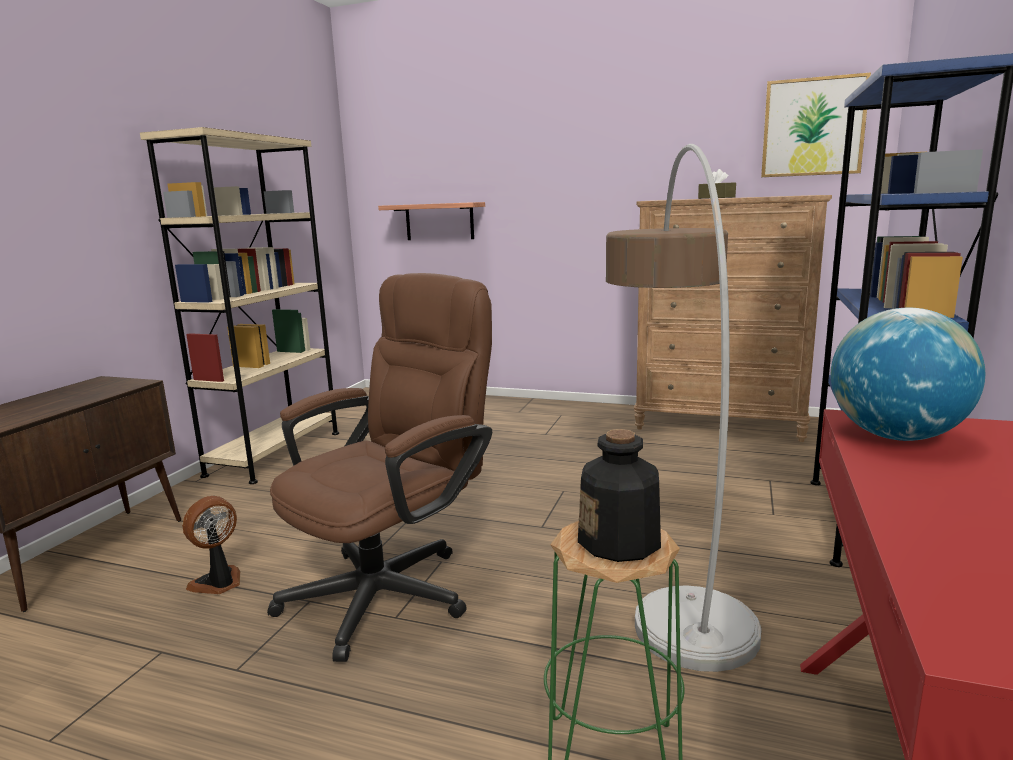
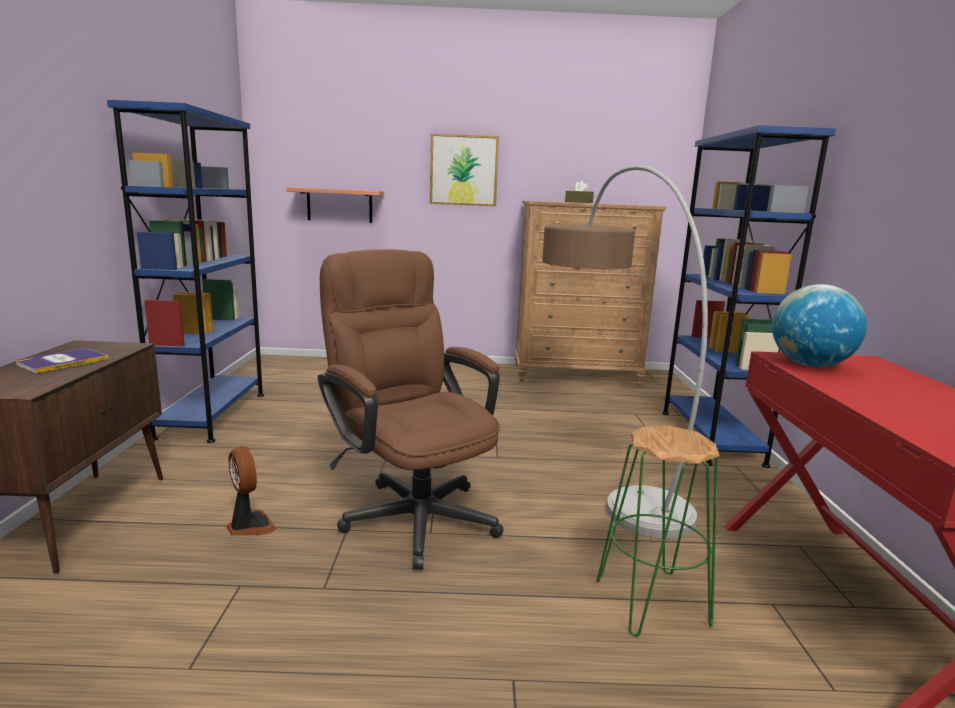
camera: 20 degrees left, 0 degrees up
beige bookcase [140,127,339,484] -> blue bookcase [107,100,264,443]
fan [182,496,240,594] -> fan turned 120 degrees clockwise [226,446,277,536]
brown office chair [267,273,492,662] -> brown office chair turned 60 degrees counterclockwise [318,249,504,570]
bottle [578,429,661,562] -> none
picture [761,72,871,177] -> picture moved to [430,133,499,206]
none -> book [16,348,109,373]

